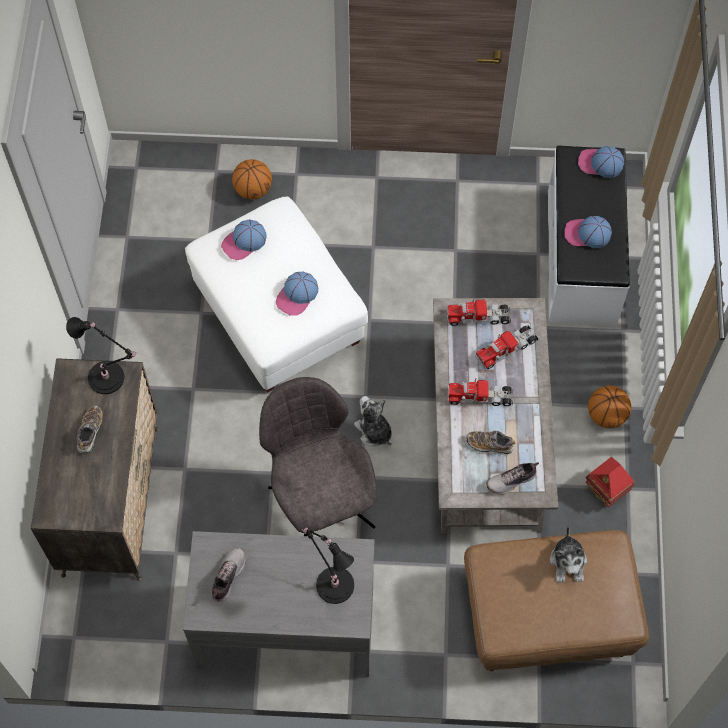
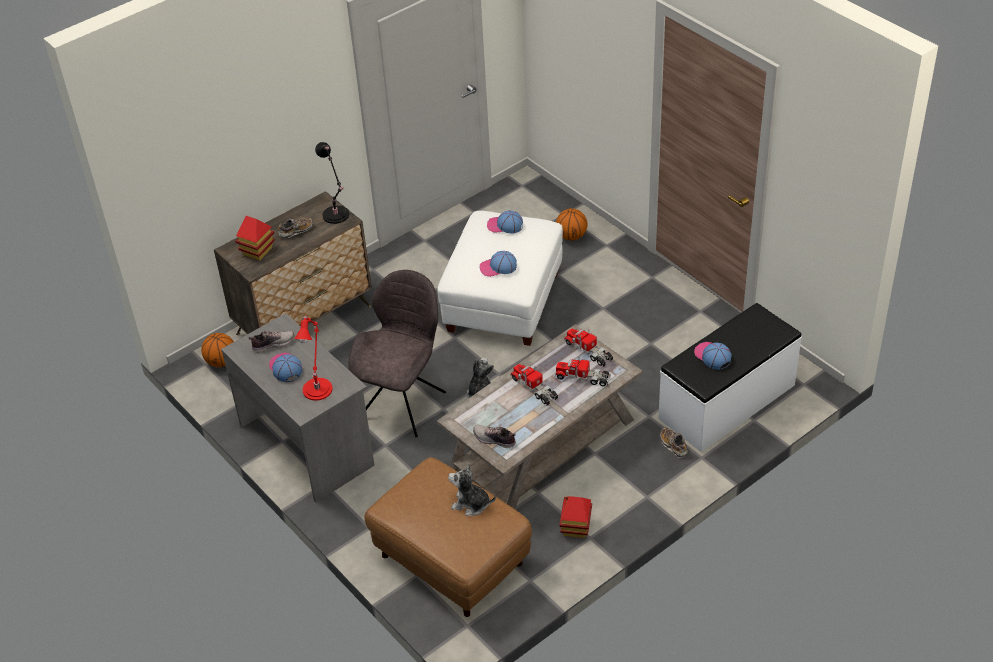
camera: 50 degrees right, 20 degrees down
black table lamp [302,528,354,604] -> red table lamp [295,315,333,401]
shoe [466,431,515,455] -> shoe moved to [660,427,688,458]
plush toy [550,525,587,583] -> plush toy turned 60 degrees clockwise [448,463,496,516]
cap [578,146,624,178] -> cap moved to [269,353,303,382]
basketball [588,386,631,428] -> basketball moved to [201,333,234,367]
none -> toy house [235,216,275,261]

